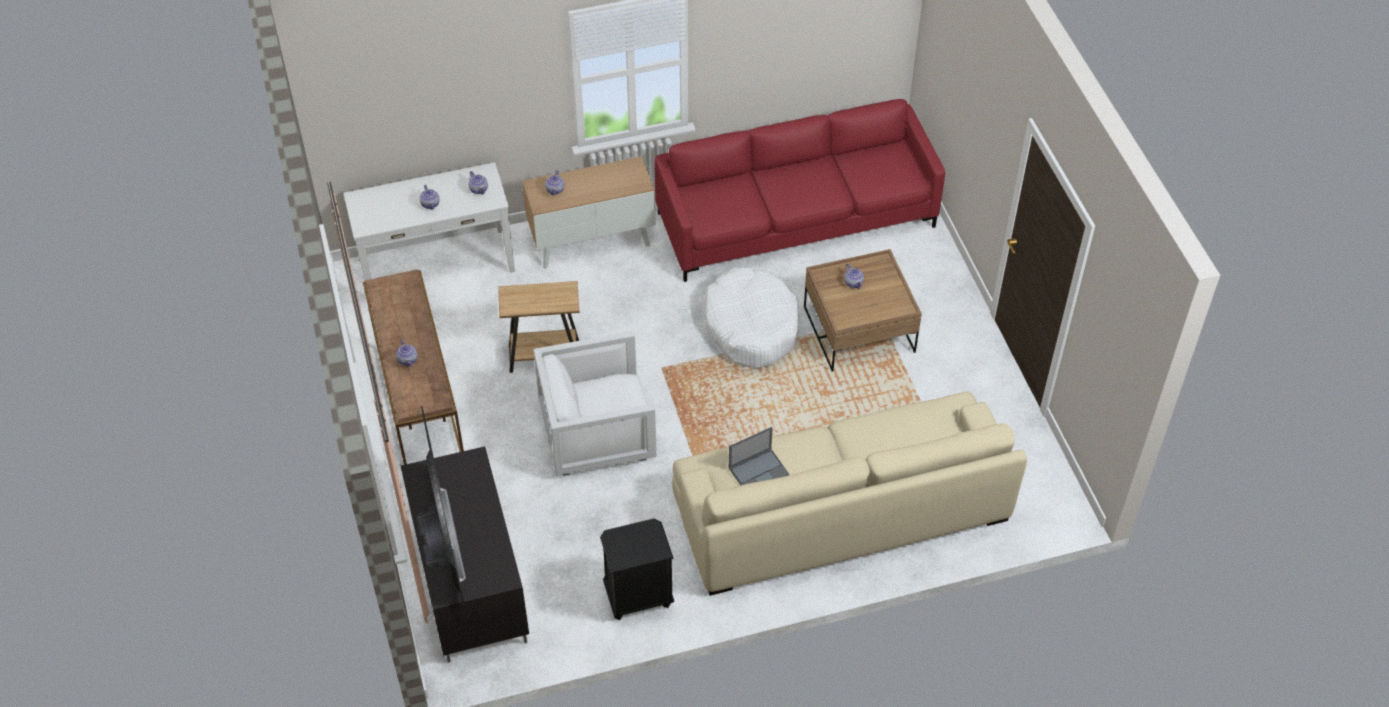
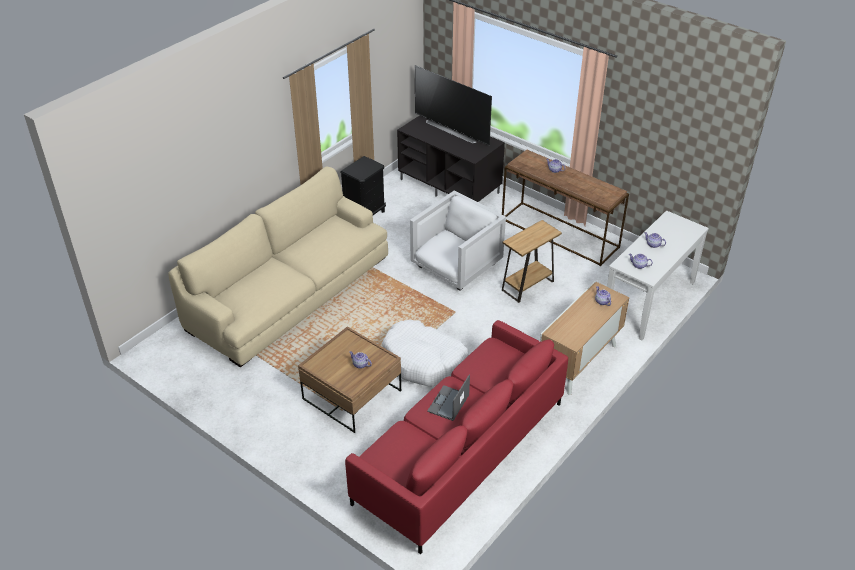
camera: 145 degrees right, 10 degrees down
laptop [728,427,789,486] -> laptop moved to [427,374,470,421]

